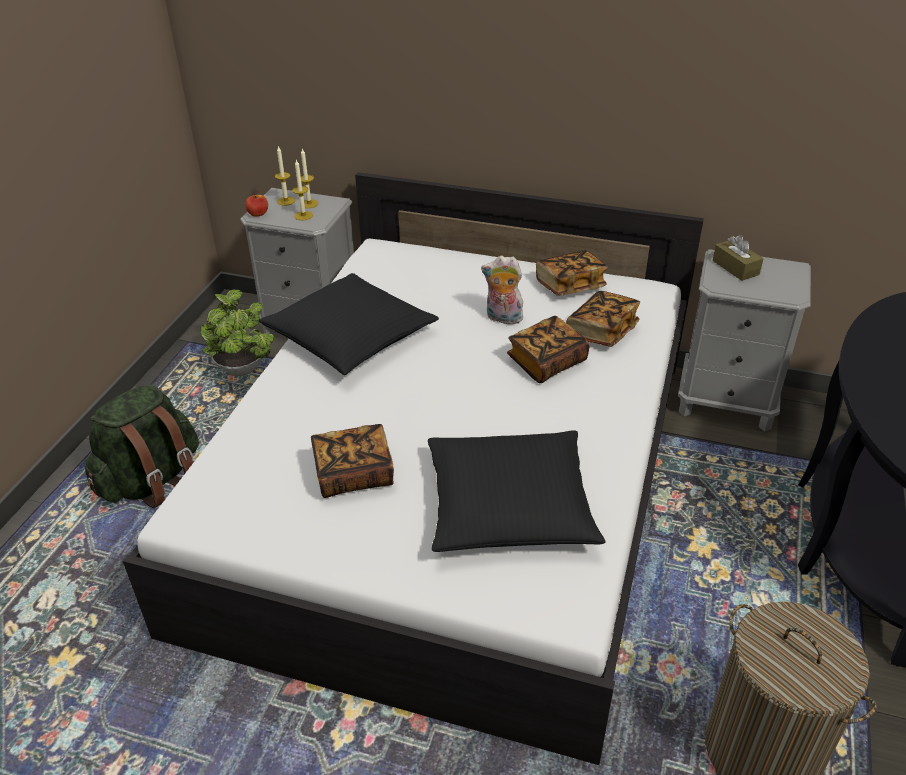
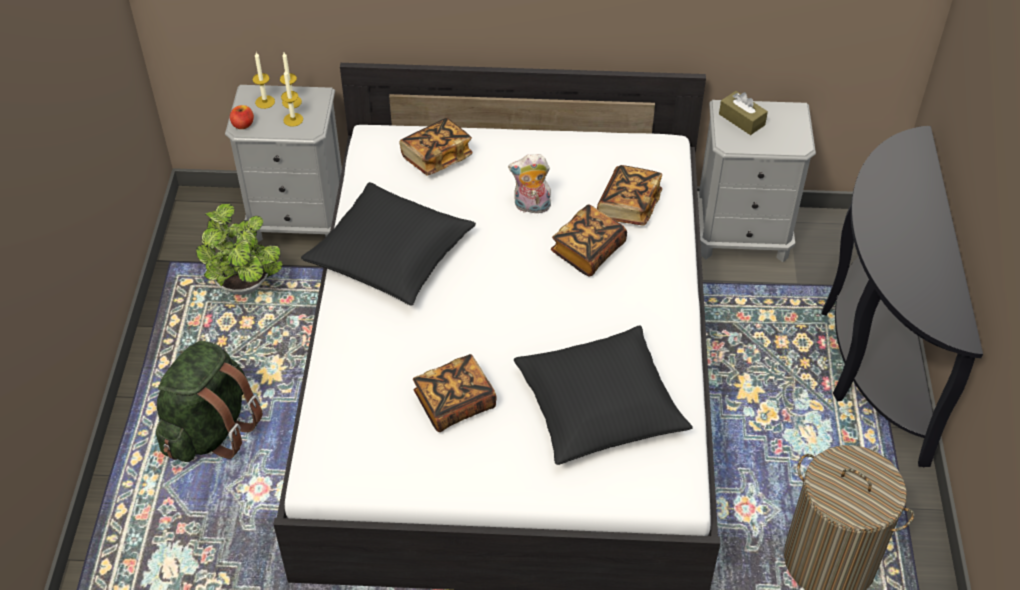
camera: 15 degrees left, 10 degrees up
book [536,250,608,296] -> book moved to [399,118,473,175]

